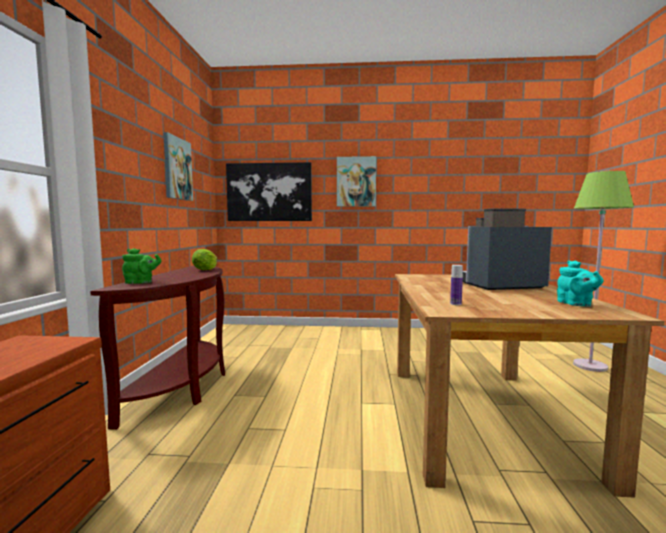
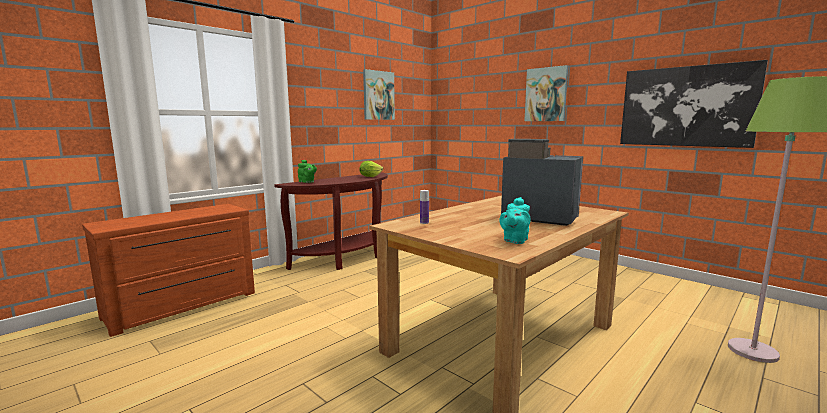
camera: 40 degrees right, 5 degrees up
picture [226,162,312,221] -> picture moved to [620,60,768,148]

